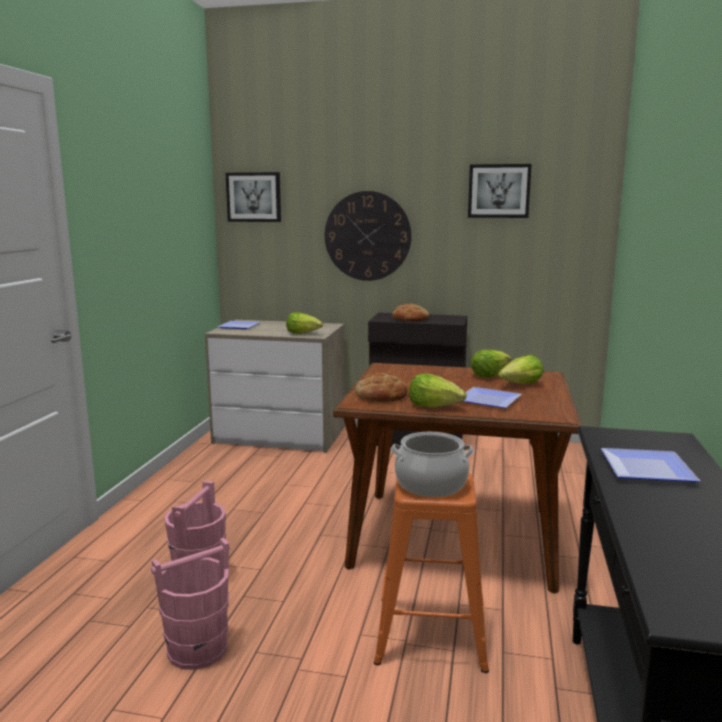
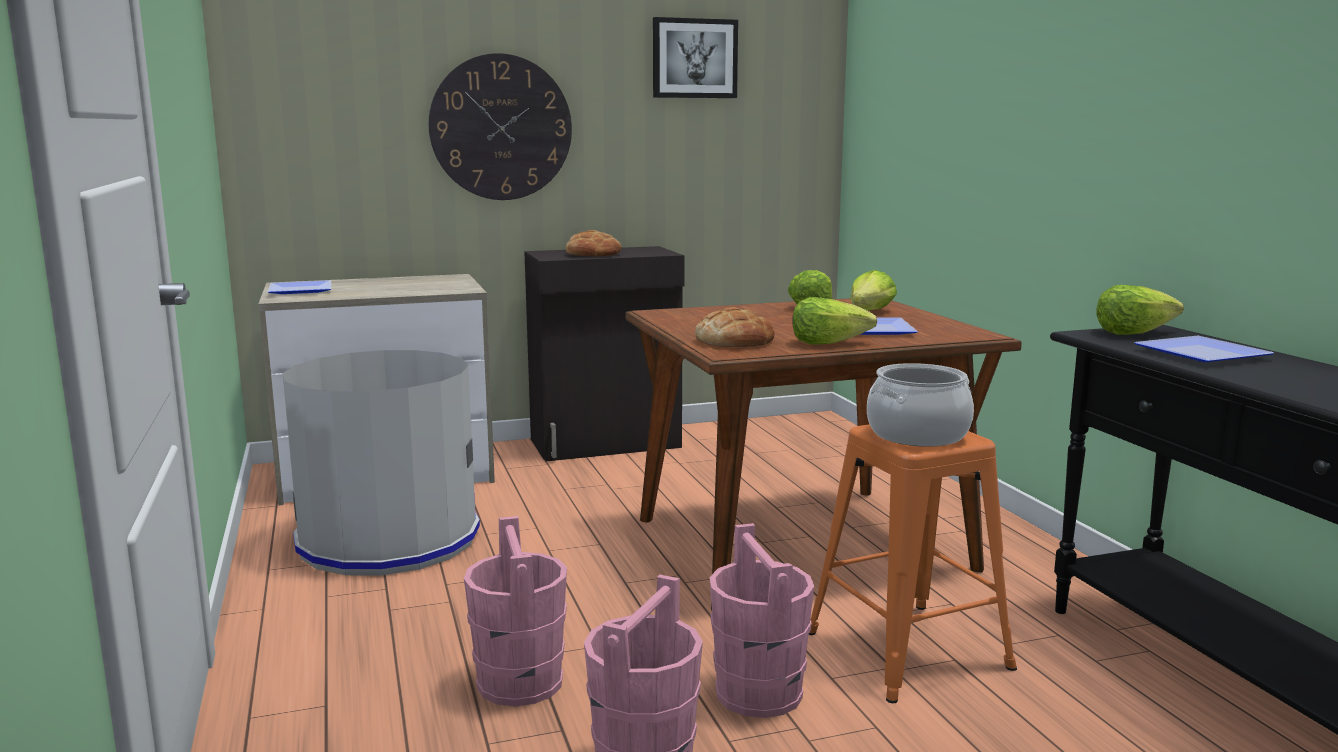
camera: 30 degrees left, 0 degrees up
picture [226,172,281,222] -> none
lettuce [286,313,323,334] -> lettuce moved to [1096,285,1184,335]
none -> grey trash can [283,350,480,575]
none -> pink bucket [709,523,814,718]

